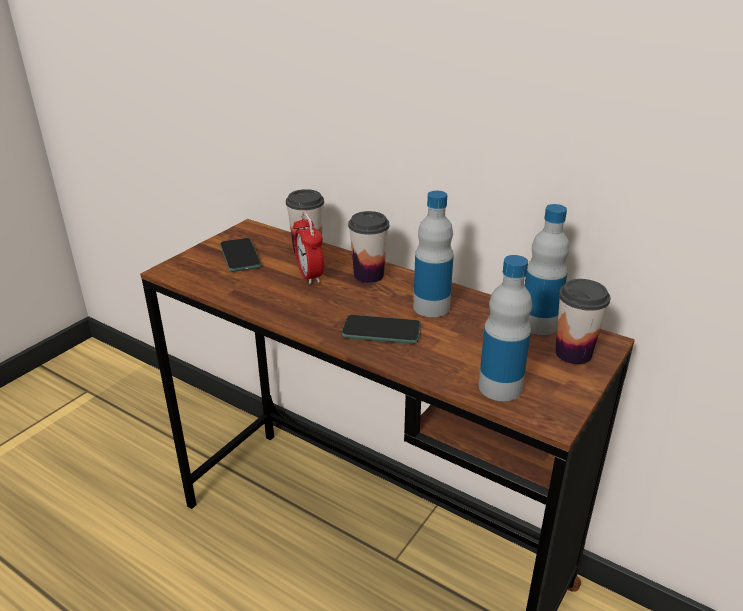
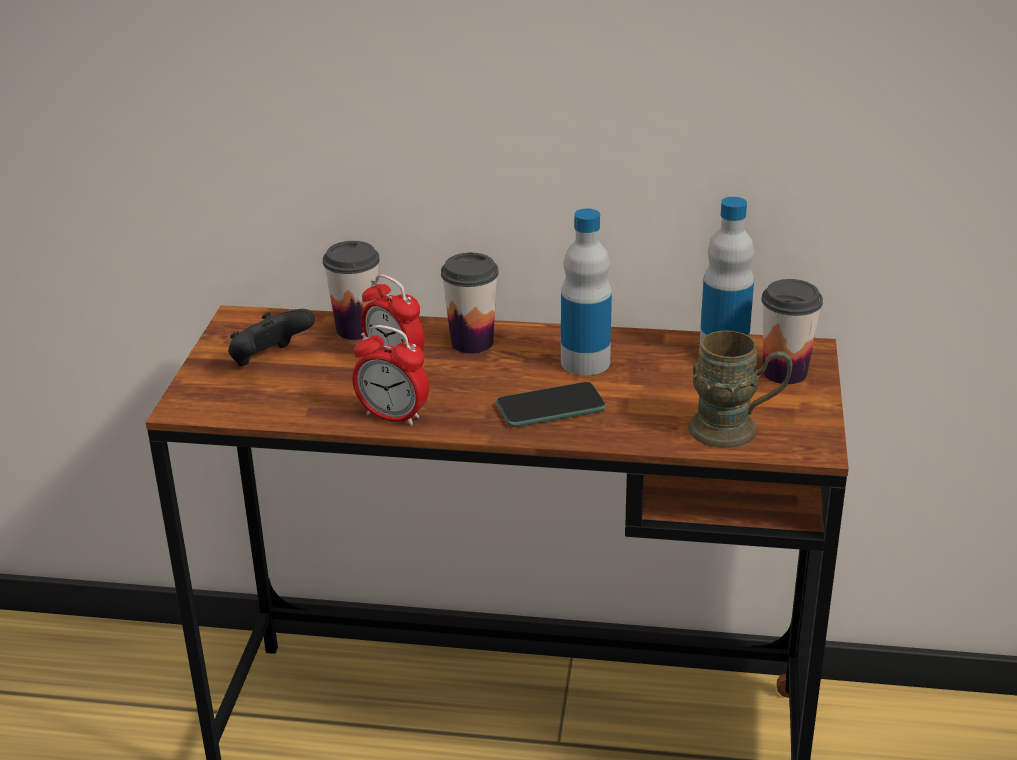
camera: 25 degrees left, 0 degrees up
phone [220,238,262,272] -> black game controller [228,309,315,366]
bottle [479,255,532,401] -> brown mug [688,331,792,448]
none -> alarm clock [352,325,429,426]

